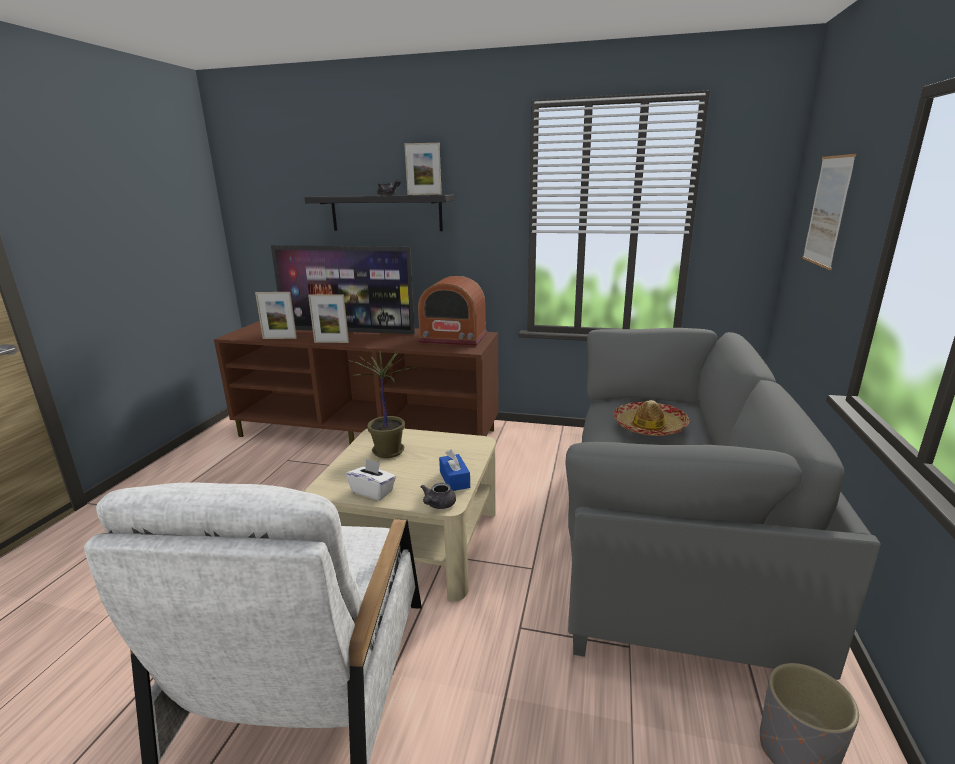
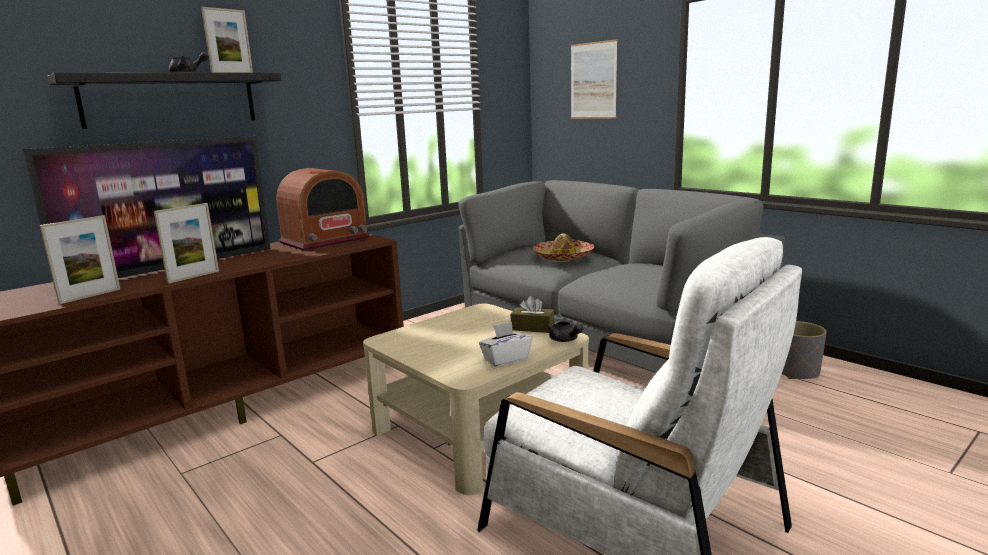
camera: 55 degrees left, 5 degrees down
potted plant [349,351,421,458] -> none
blue tissue box [439,449,470,491] -> brown tissue box [510,296,554,333]

